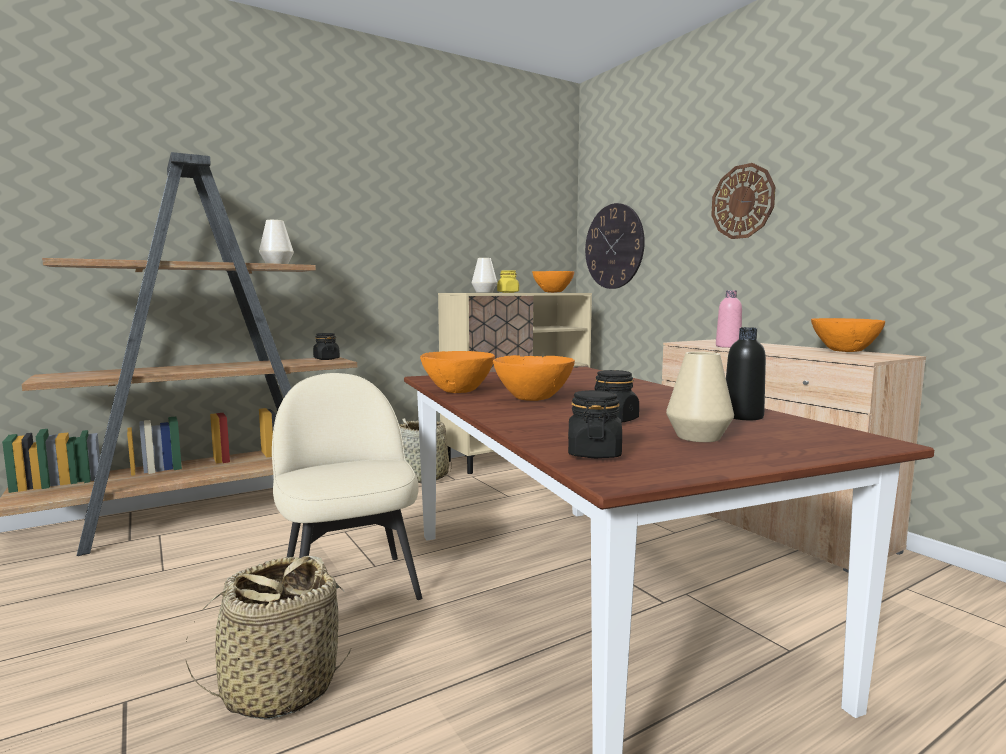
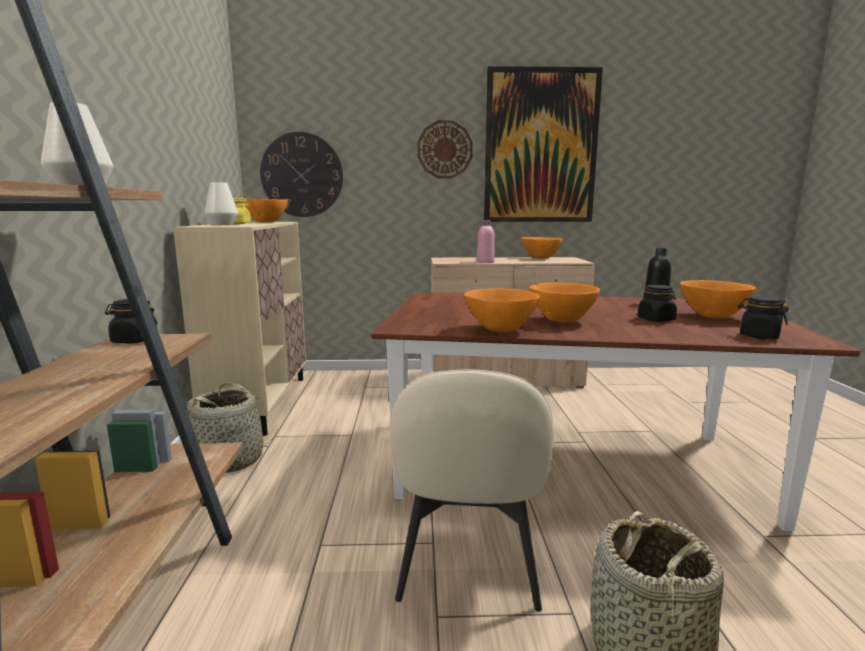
camera: 60 degrees left, 5 degrees up
beige chair [272,373,422,600] -> beige chair turned 90 degrees counterclockwise [390,369,554,612]
beige vase [666,352,734,442] -> orange bowl [680,280,756,318]
none -> picture [484,66,603,222]

